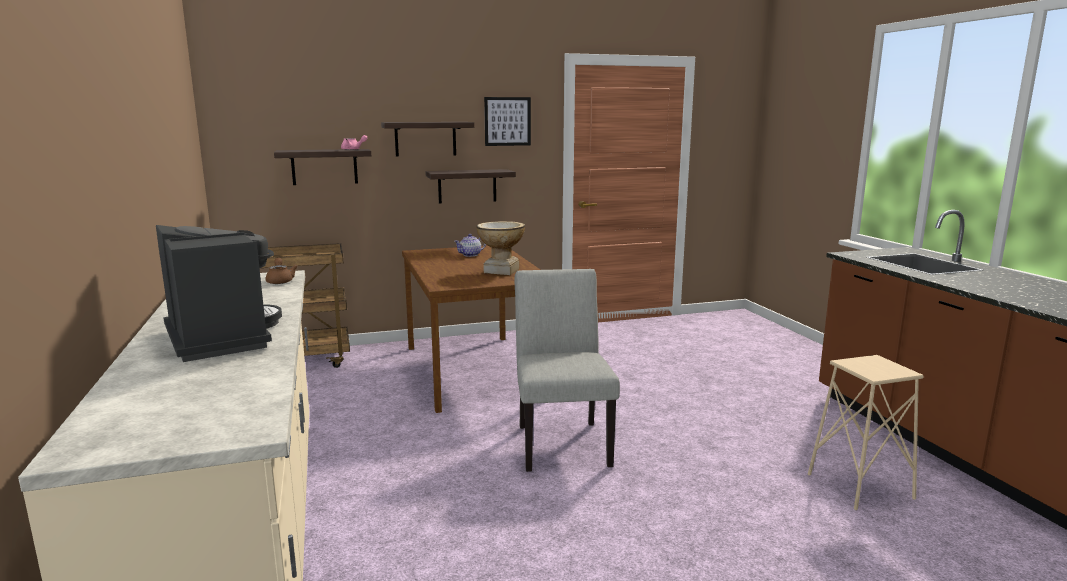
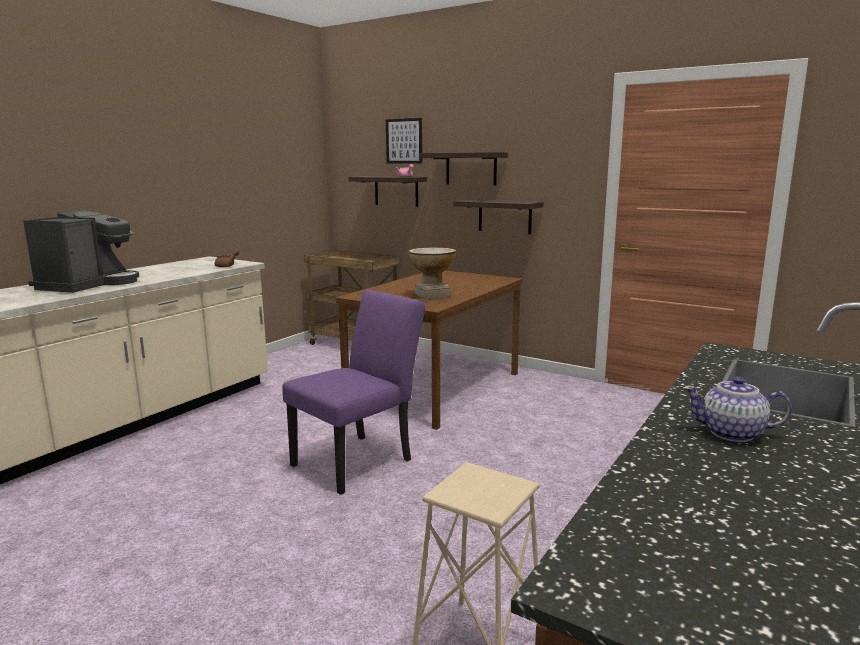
camera: 50 degrees right, 0 degrees up
teapot [454,234,486,257] -> teapot moved to [683,377,792,442]
picture [484,97,531,146] -> picture moved to [386,118,422,164]
grey chair [515,269,620,472] -> purple chair [282,290,425,495]

